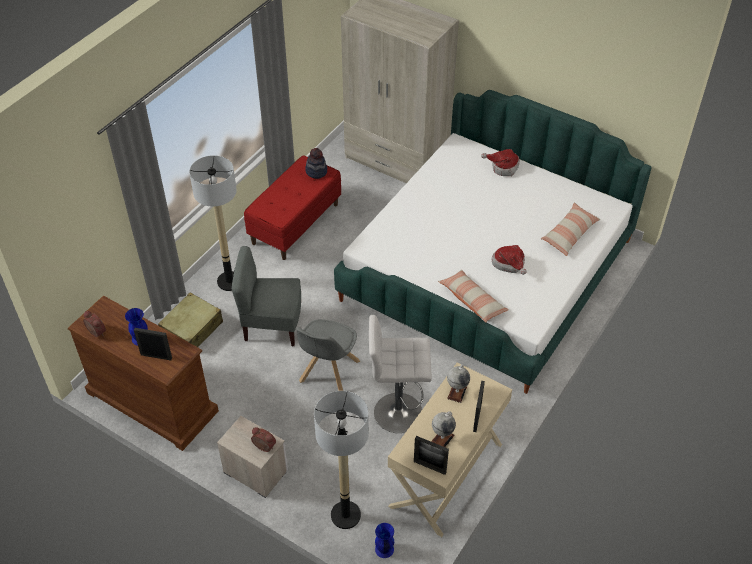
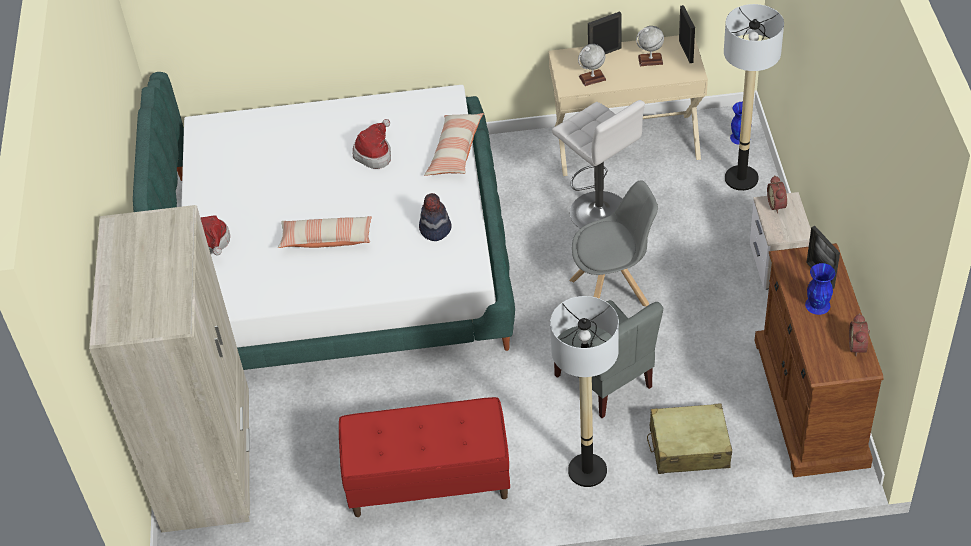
camera: 125 degrees left, 0 degrees up
hat [305,148,327,179] -> hat moved to [419,193,451,241]
pillow [541,202,600,256] -> pillow moved to [278,216,372,248]

